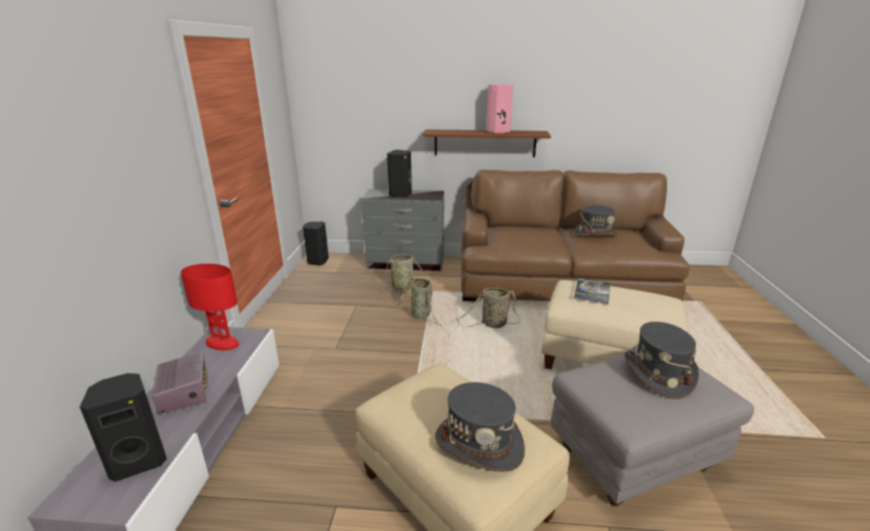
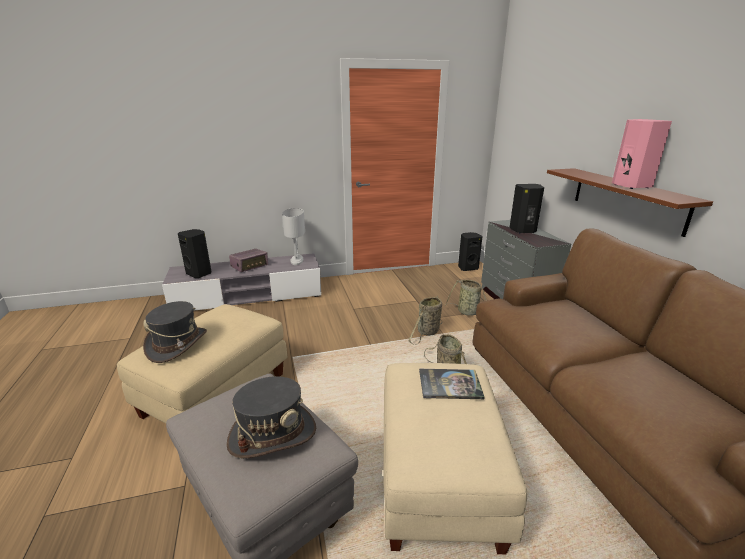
camera: 70 degrees right, 0 degrees up
red table lamp [181,264,239,350] -> white table lamp [282,208,305,265]
grey hat [573,206,618,236] -> none

